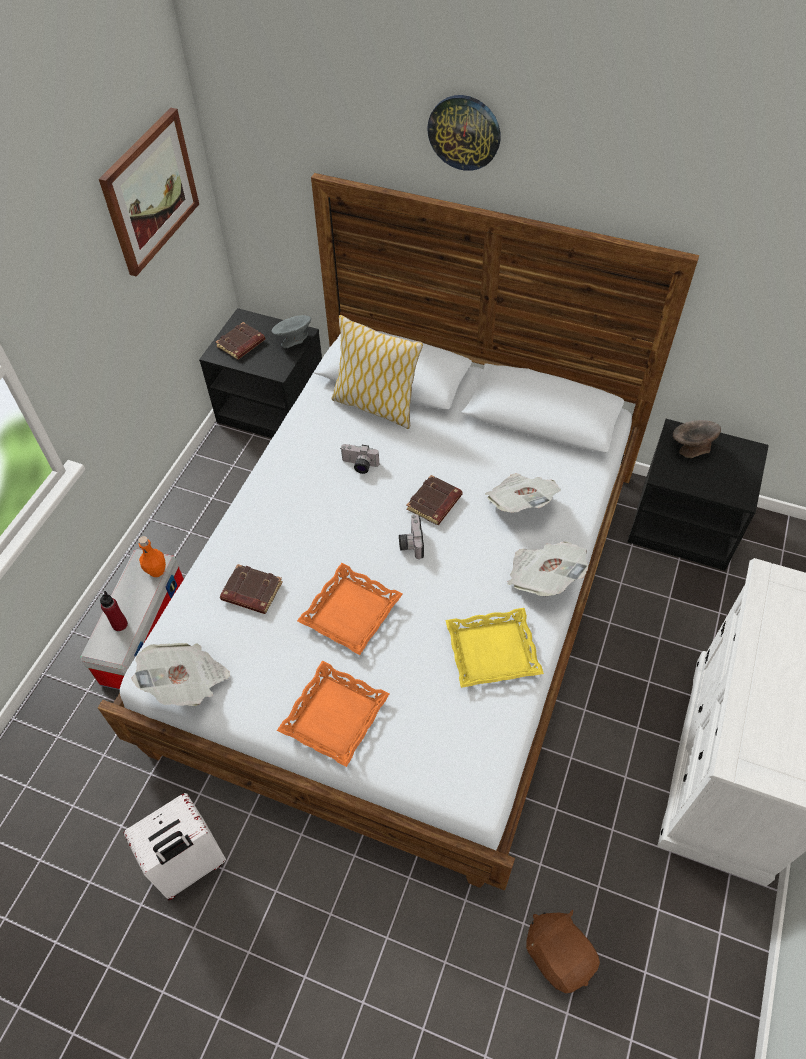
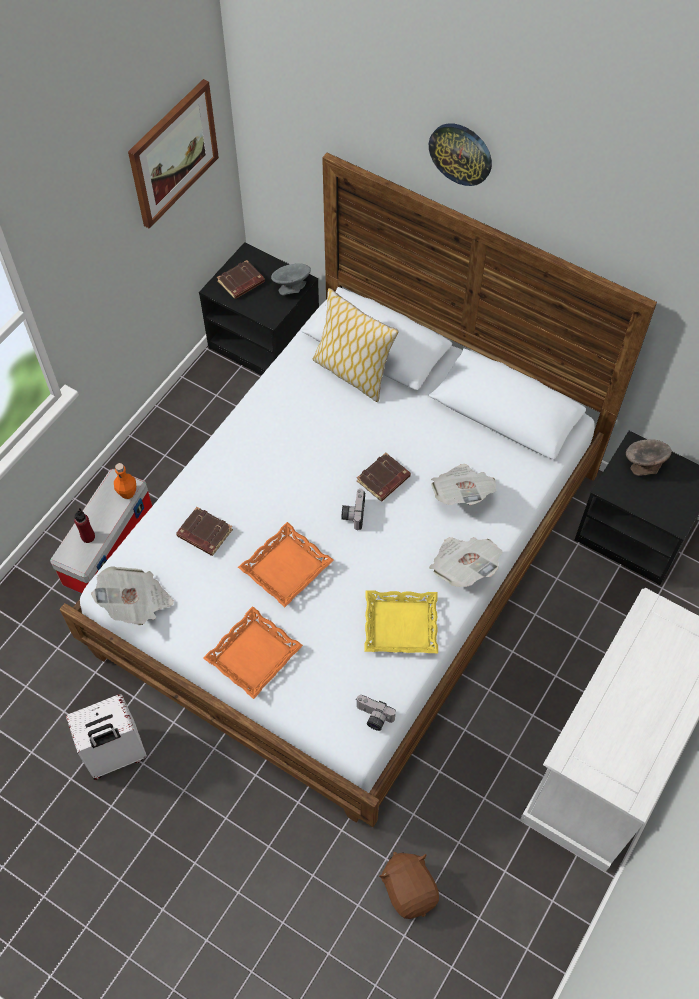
camera: 10 degrees right, 5 degrees up
camera [341,444,379,474] -> camera moved to [357,695,396,731]

